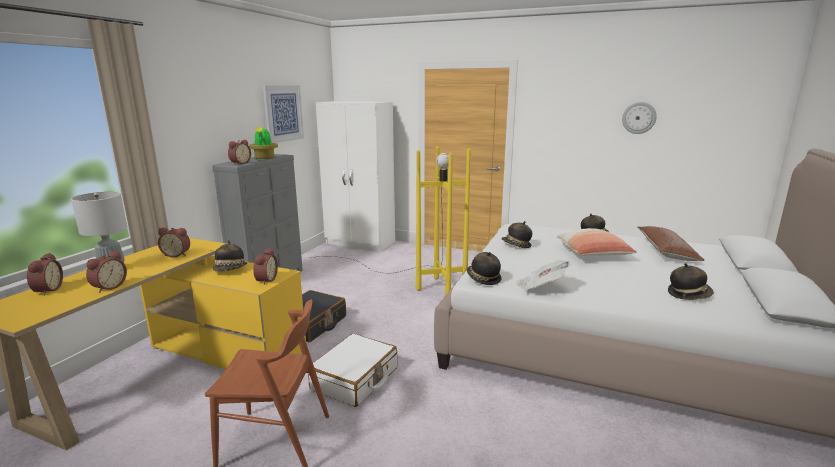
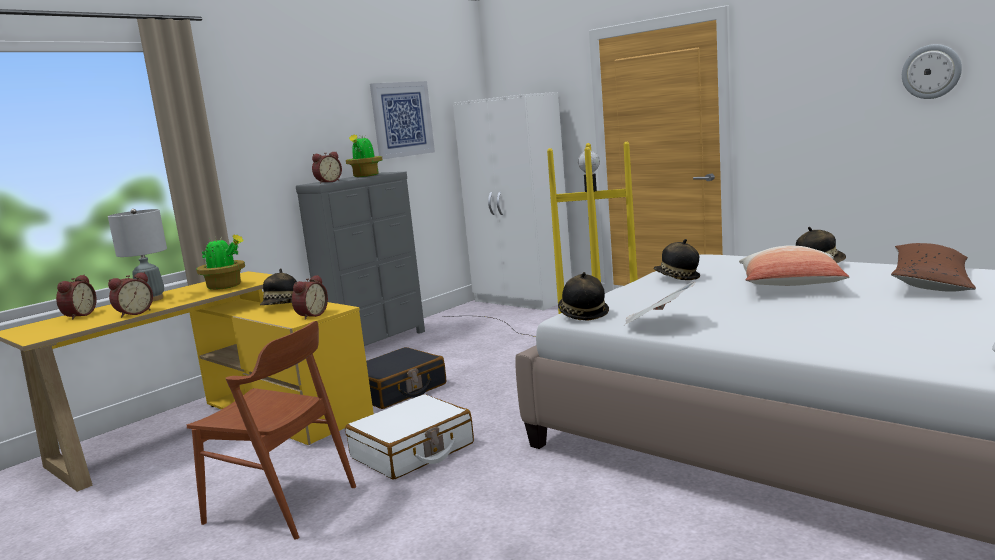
camera: 20 degrees right, 5 degrees down
alarm clock [158,228,190,258] -> potted plant [196,235,245,290]
hat [668,263,713,300] -> none

